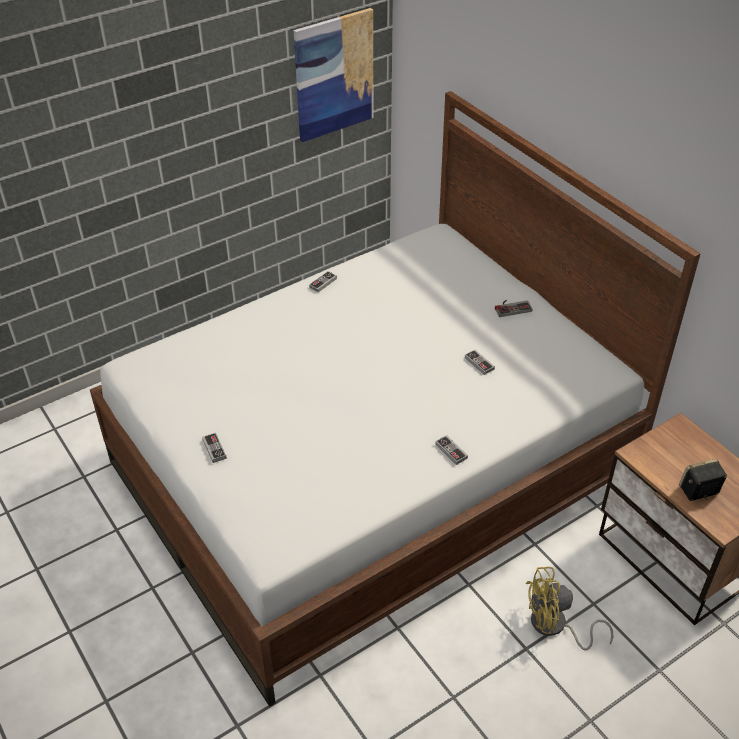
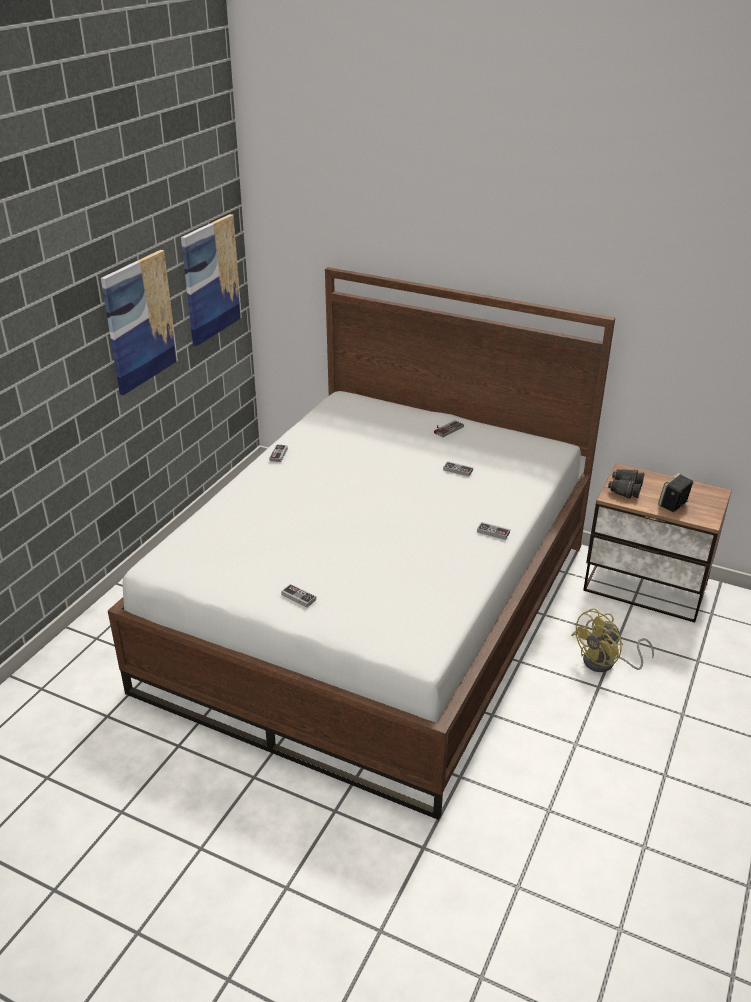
camera: 30 degrees left, 10 degrees down
none -> picture [101,250,178,395]
none -> black binoculars [608,469,645,499]

